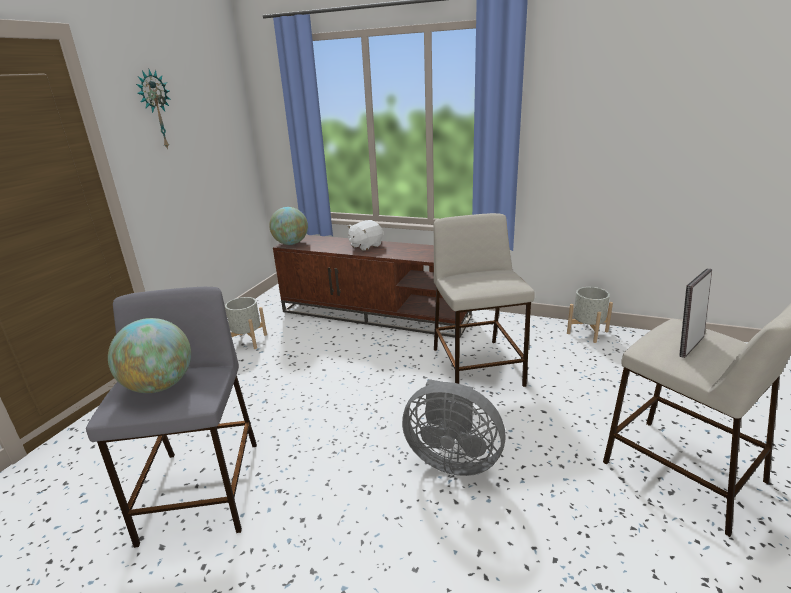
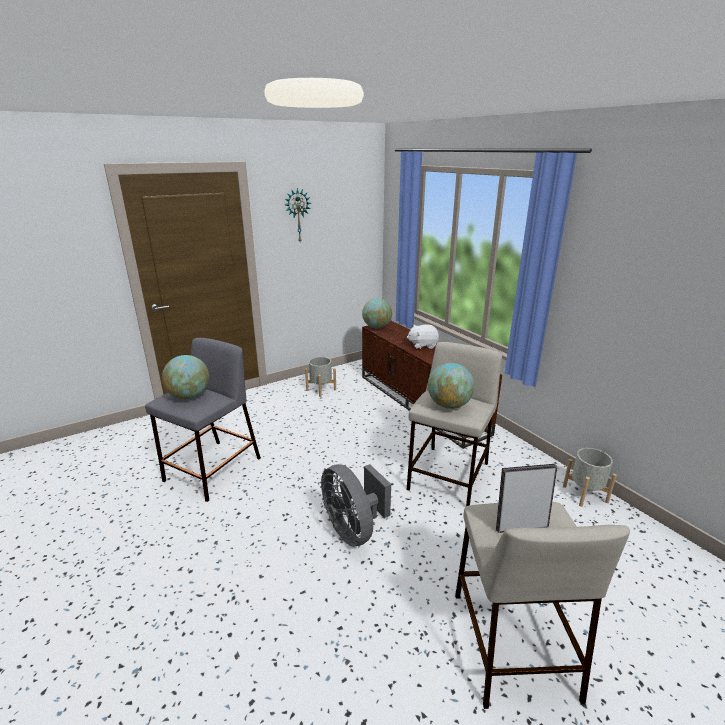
camera: 35 degrees right, 0 degrees up
none -> globe [428,363,475,409]

